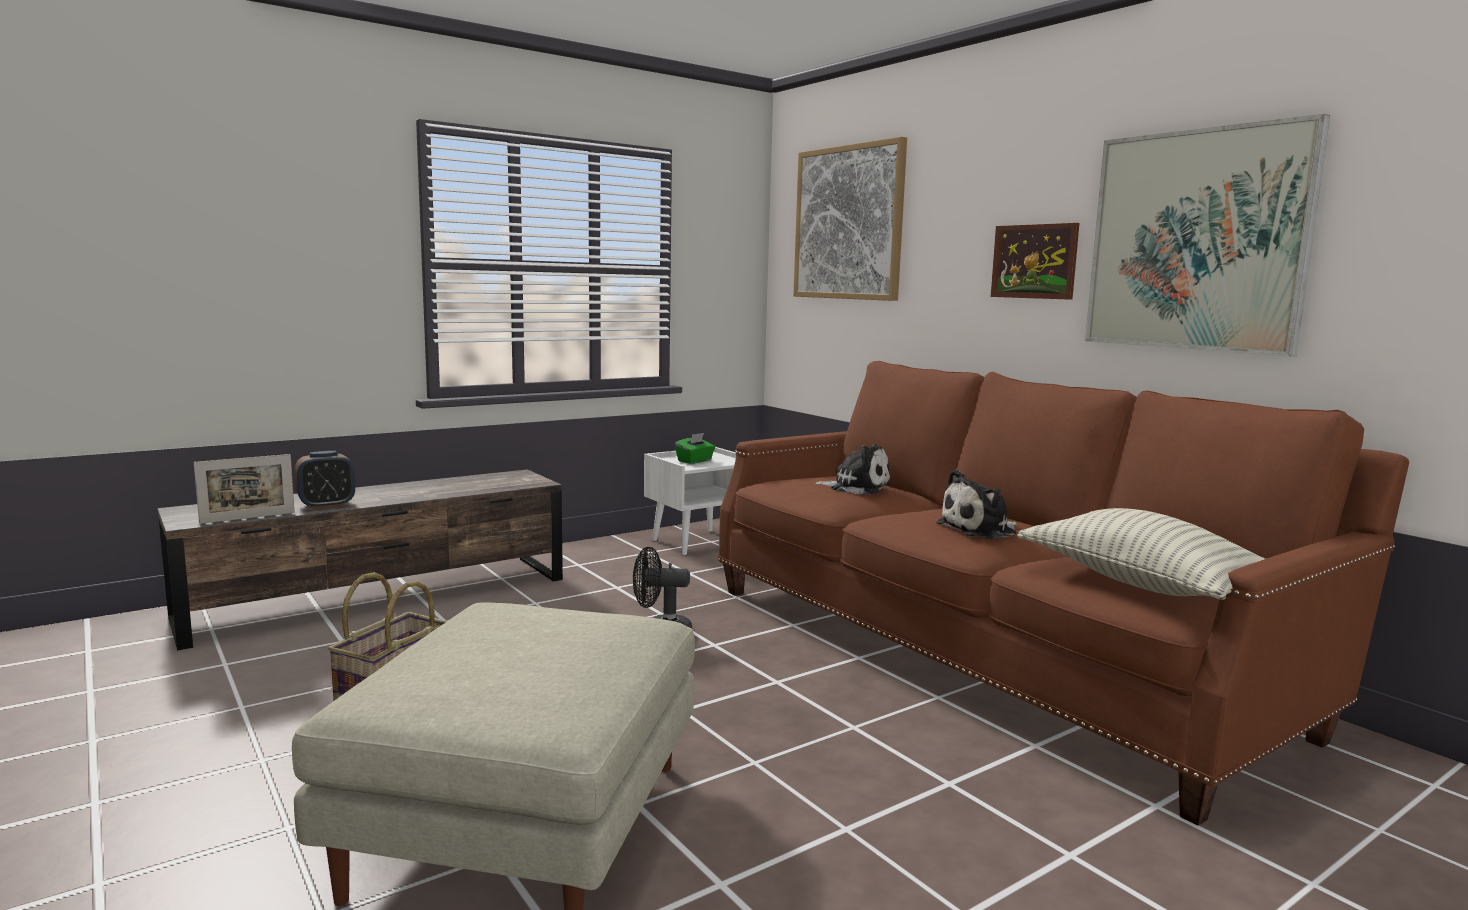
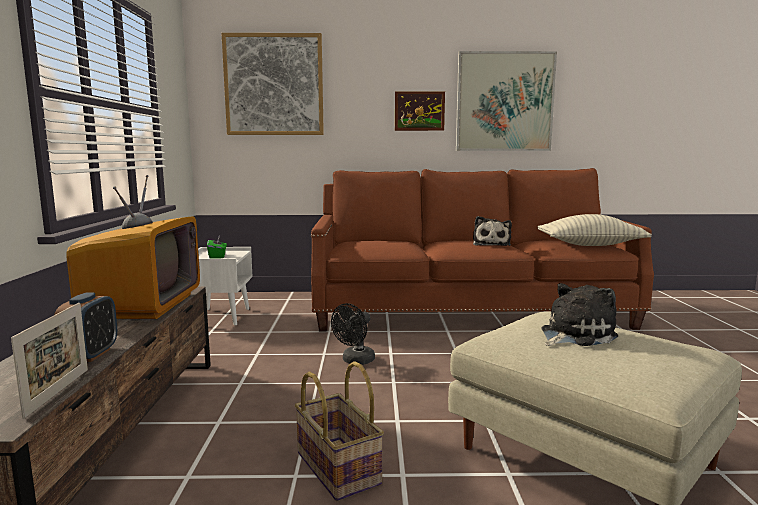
camera: 55 degrees left, 0 degrees up
plush toy [814,444,891,494] -> plush toy moved to [541,283,618,346]
none -> television [66,175,200,319]

